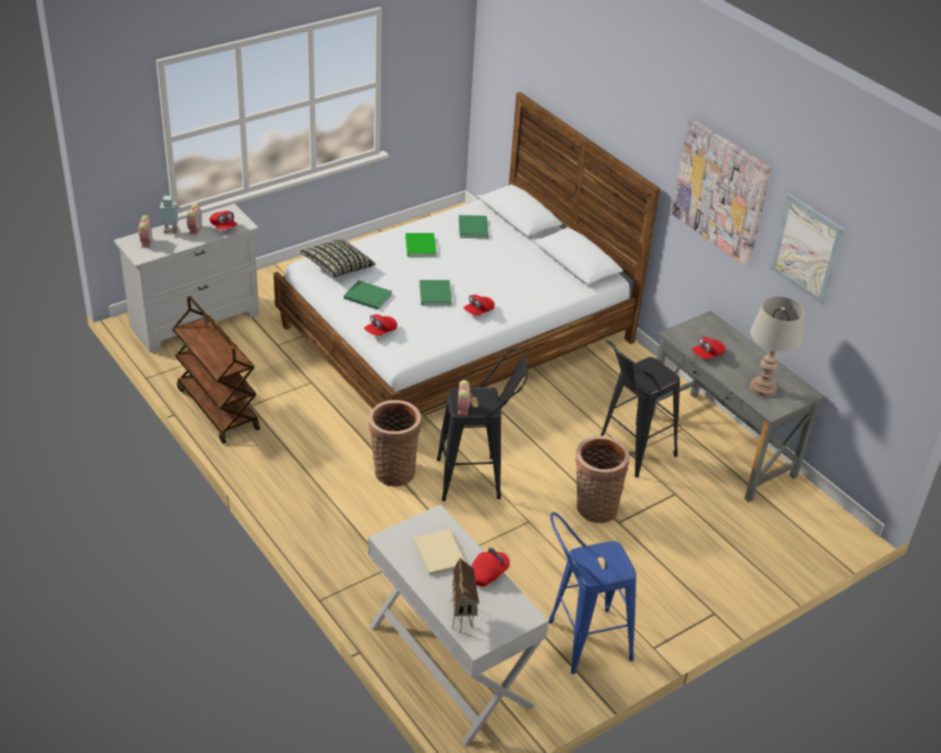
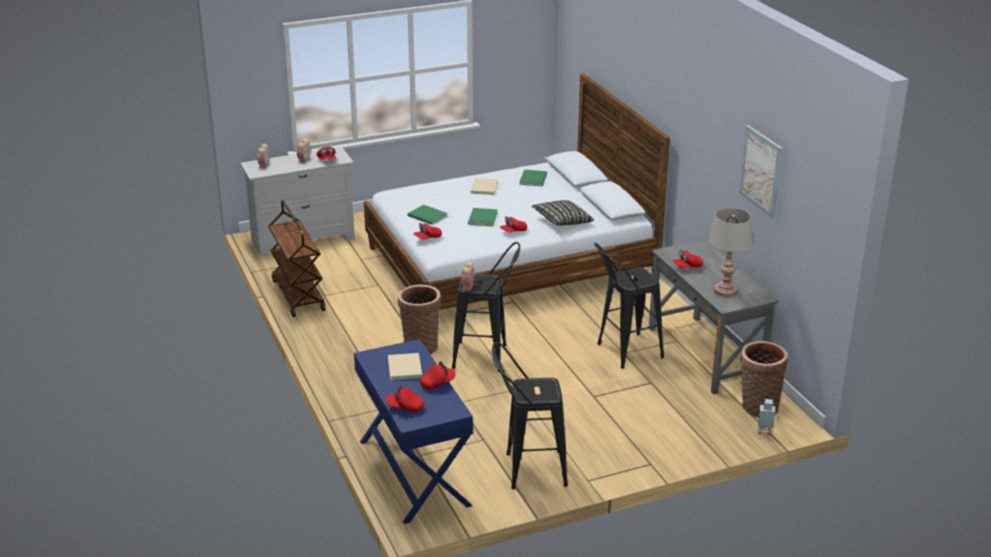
camera: 15 degrees right, 10 degrees down
toy robot [157,196,181,233] -> toy robot moved to [755,399,779,435]
pillow [299,239,376,277] -> pillow moved to [532,200,594,226]
white console table [368,504,549,746] -> blue console table [354,339,473,524]
green book [405,233,437,257] -> beige book [471,178,498,195]
toy house [450,558,480,633] -> red cap [386,385,424,412]
blue stool [549,512,636,674] -> black stool [492,342,568,489]
basket [575,436,630,523] -> basket moved to [741,341,788,417]
picture [672,118,772,266] -> none

